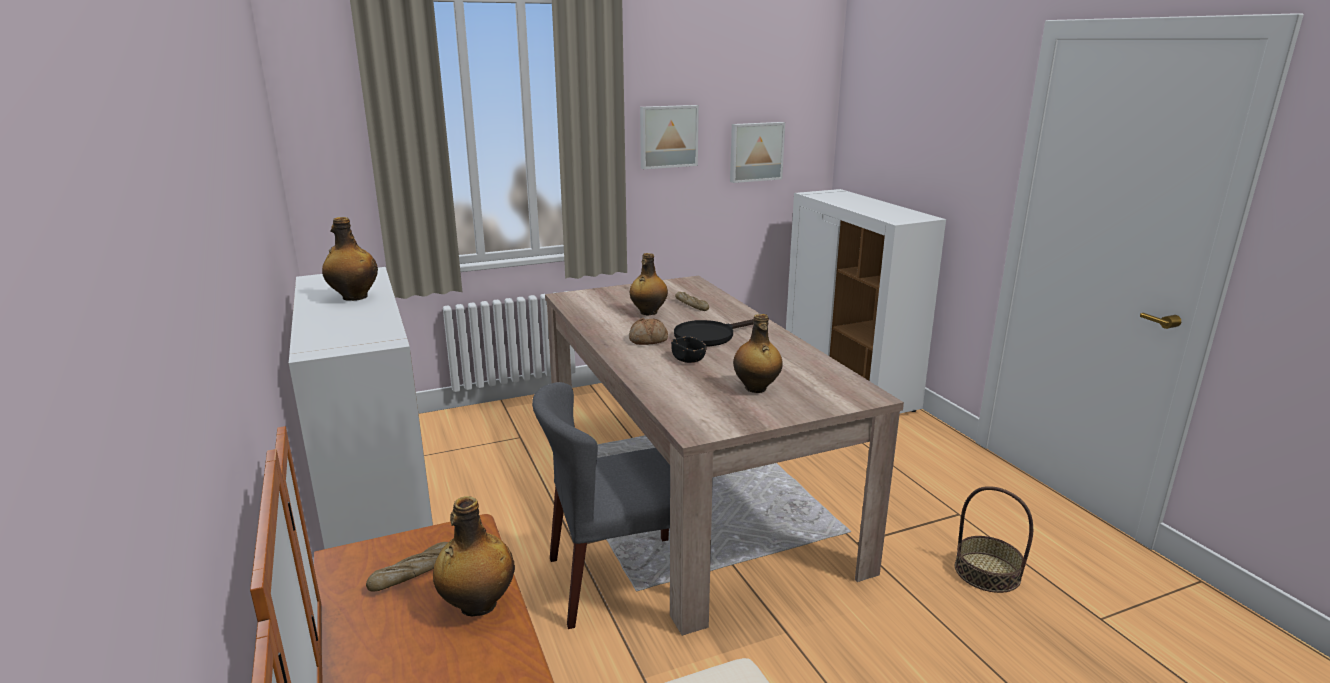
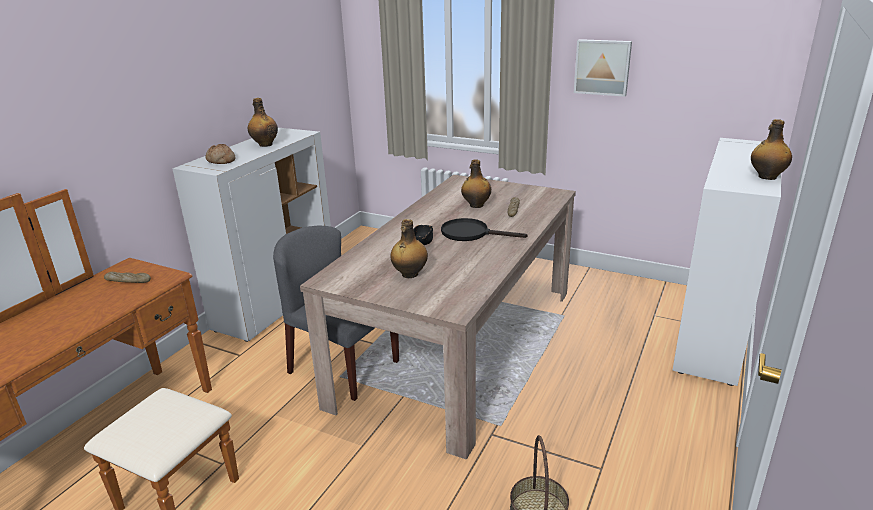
camera: 50 degrees right, 5 degrees up
bottle [433,496,515,617] -> bottle moved to [751,119,792,180]
bread [629,318,668,345] -> bread moved to [205,144,235,164]
picture [730,122,785,183] -> none

